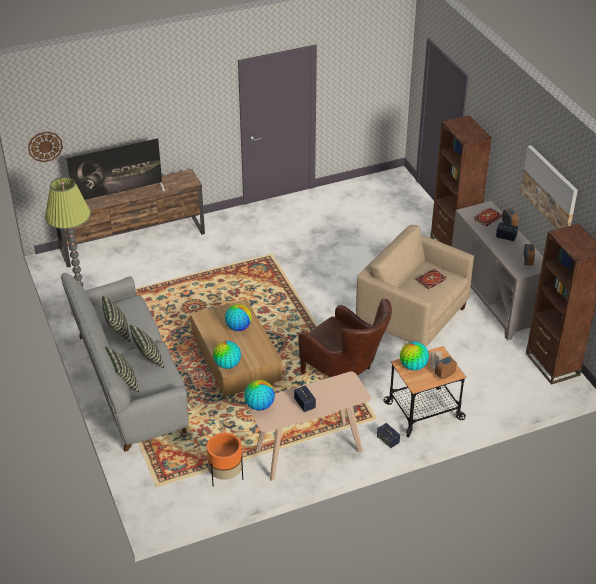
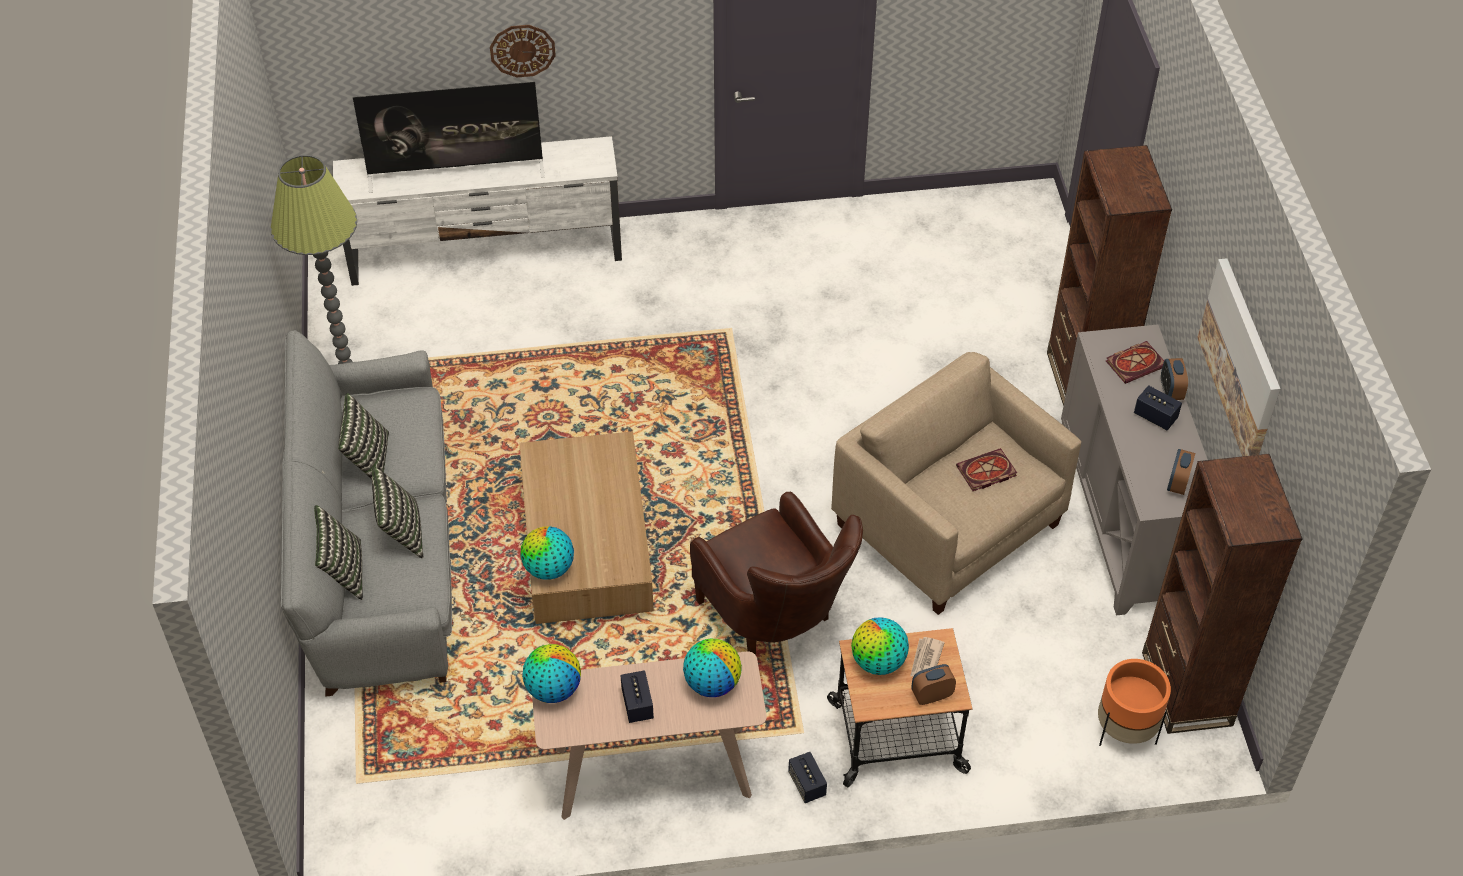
camera: 15 degrees right, 10 degrees up
wall clock [28,131,63,162] -> wall clock moved to [490,25,556,77]
brown tv stand [56,169,205,268] -> white tv stand [333,136,622,286]
orange planter [207,433,243,486] -> orange planter moved to [1098,659,1171,746]
globe [225,304,252,331] -> globe moved to [683,639,742,697]

